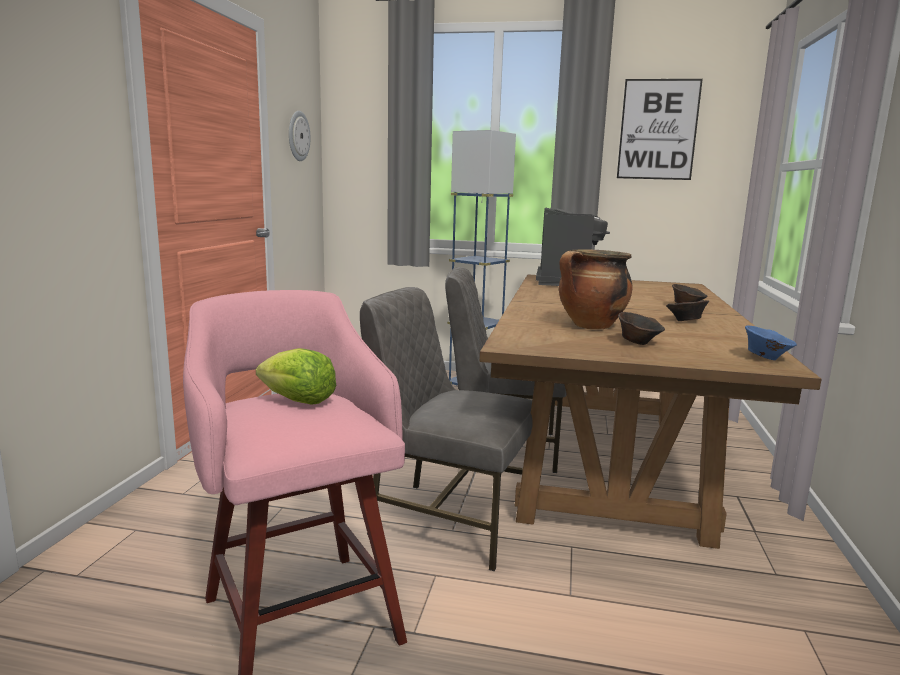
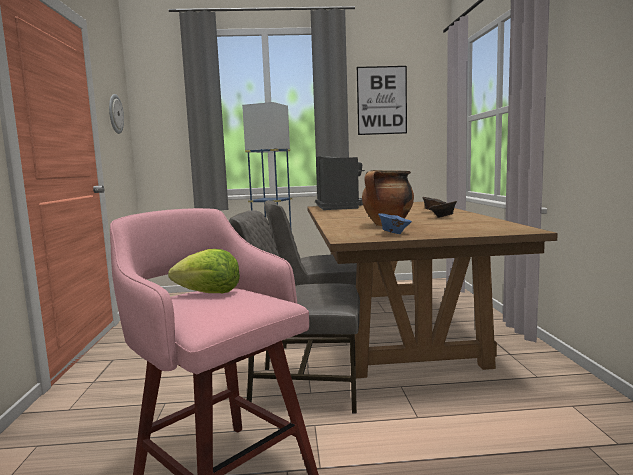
camera: 15 degrees left, 5 degrees down
brown bowl [618,312,665,345] -> none
blue bowl [745,325,797,360] -> blue bowl moved to [378,213,412,234]

